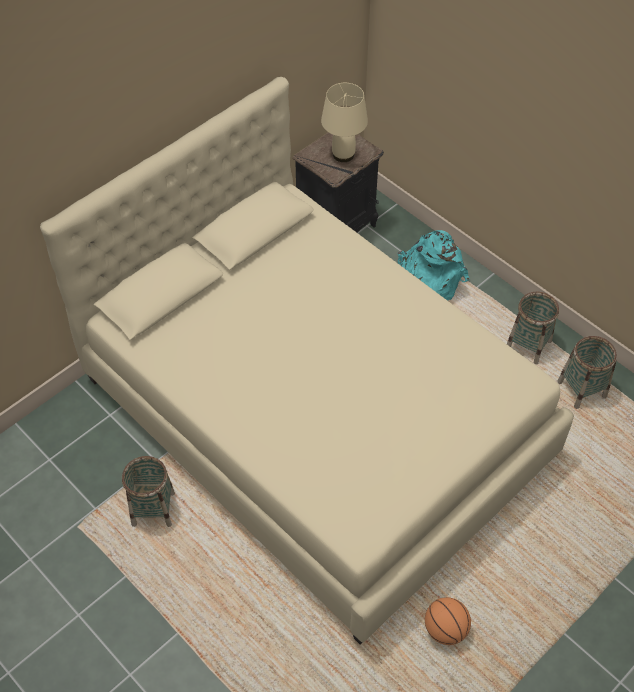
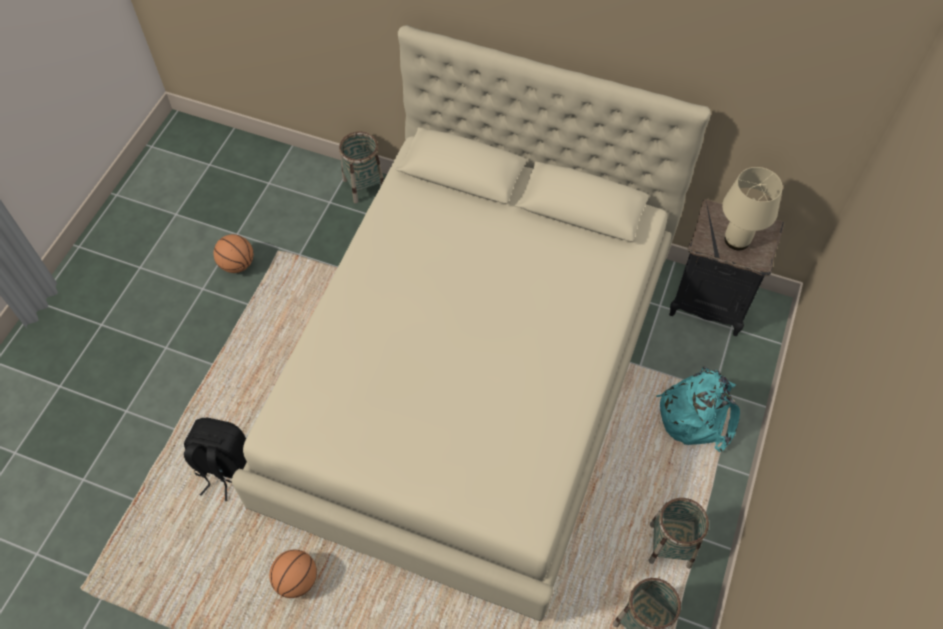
camera: 65 degrees right, 5 degrees up
basket [122,456,175,527] -> basket moved to [339,132,384,203]
none -> black backpack [184,418,247,501]
none -> basketball [214,234,253,273]

